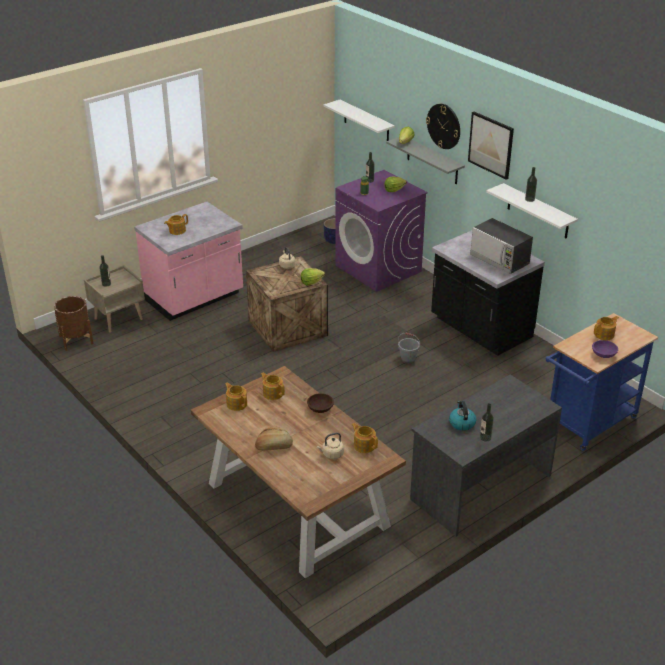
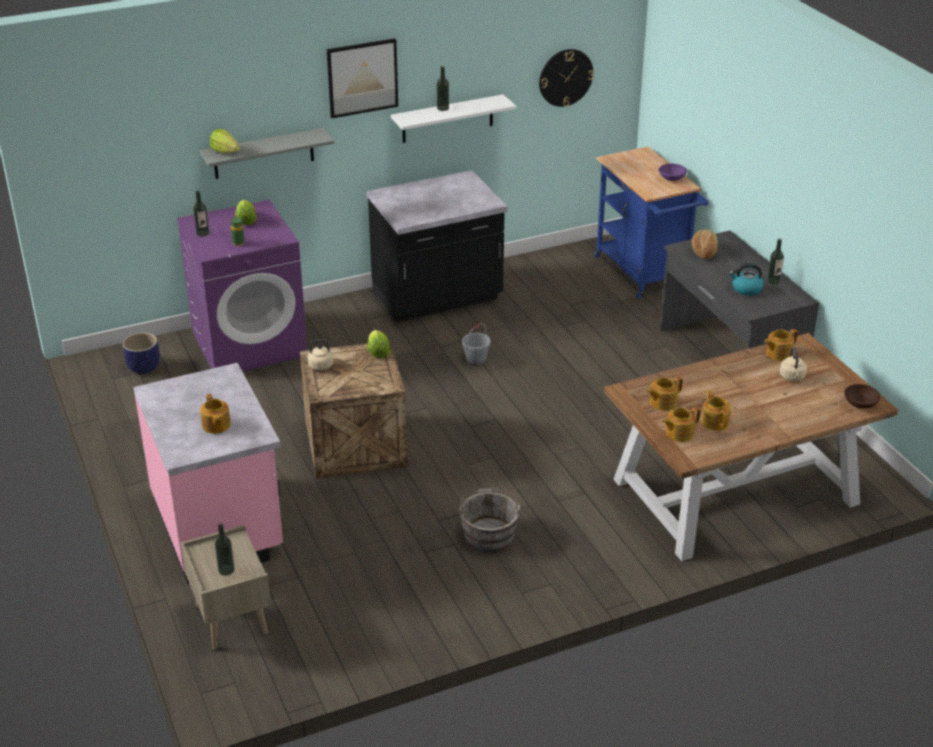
camera: 75 degrees left, 0 degrees up
brown planter [54,296,94,351] -> none
bread [255,427,293,451] -> bread moved to [692,230,718,259]
brown bowl [307,393,334,413] -> brown bowl moved to [845,384,881,409]
white shelf [323,100,395,141] -> none
wall clock [426,104,460,149] -> wall clock moved to [539,49,594,107]
microwave [470,218,533,274] -> none
teapot [594,316,619,340] -> teapot moved to [701,391,731,431]
none -> grey bucket [459,489,521,553]

